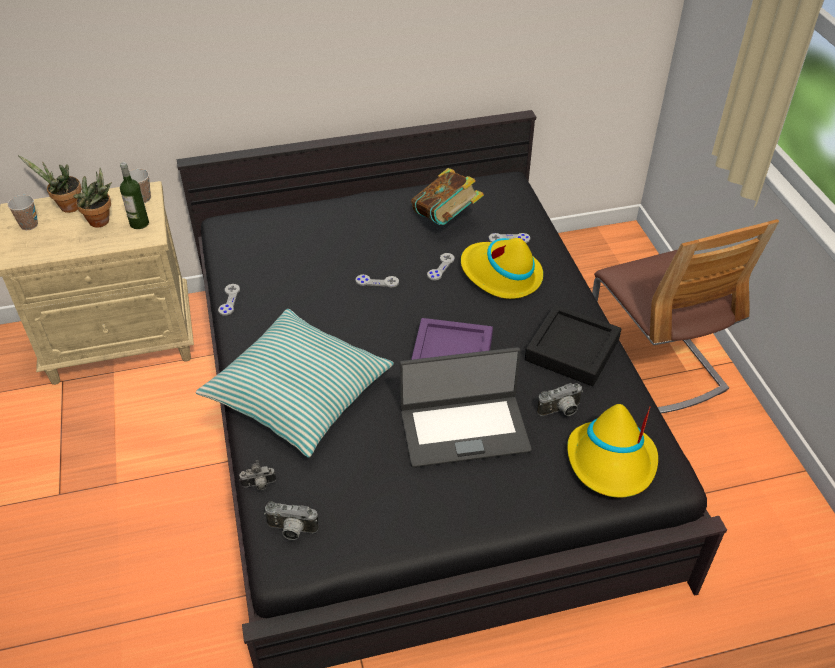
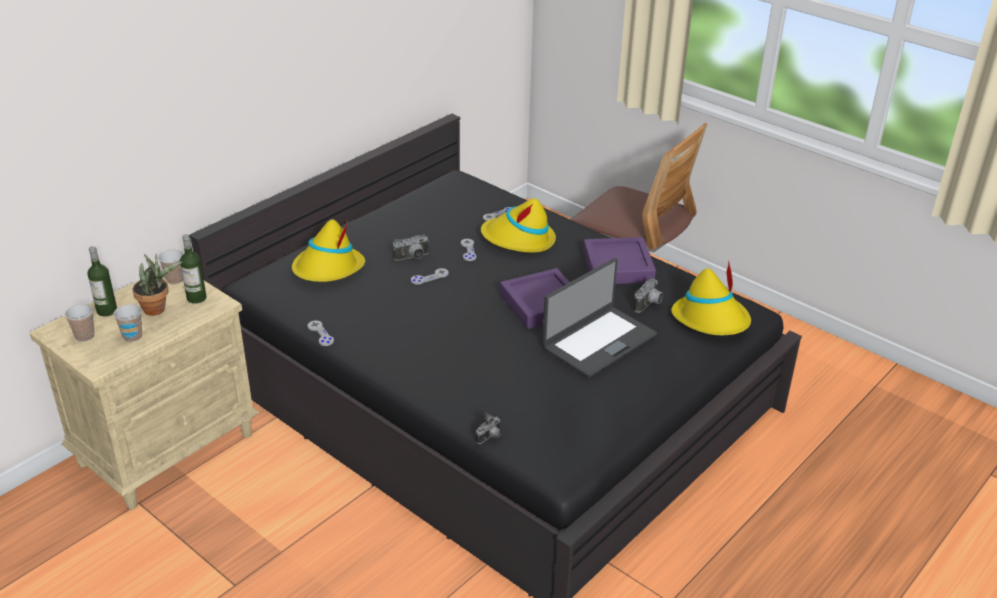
camera: 35 degrees left, 10 degrees down
potted plant [18,155,82,213] -> bottle [88,246,117,317]
pillow [196,309,394,457] -> none
camera [264,501,319,540] -> camera moved to [393,234,429,261]
book [411,168,484,225] -> none
black tray [525,304,621,386] -> purple tray [583,237,656,284]
none -> cup [113,304,142,342]
none -> yellow hat [292,219,365,282]

